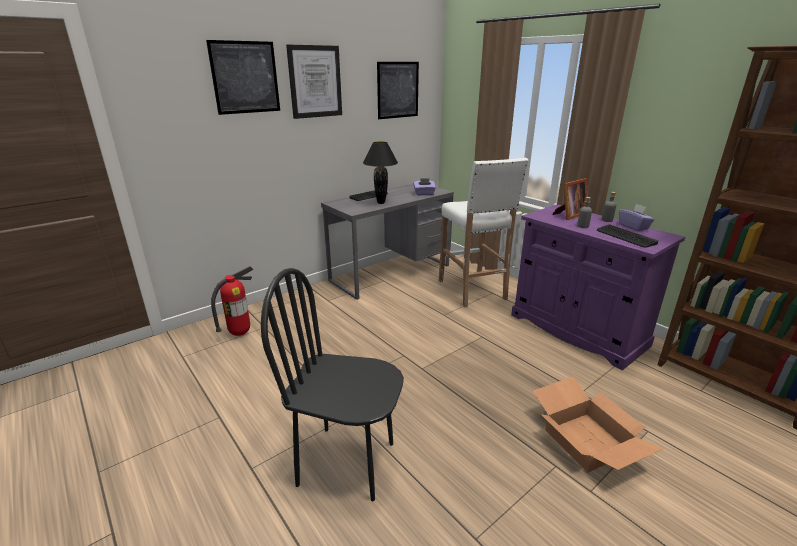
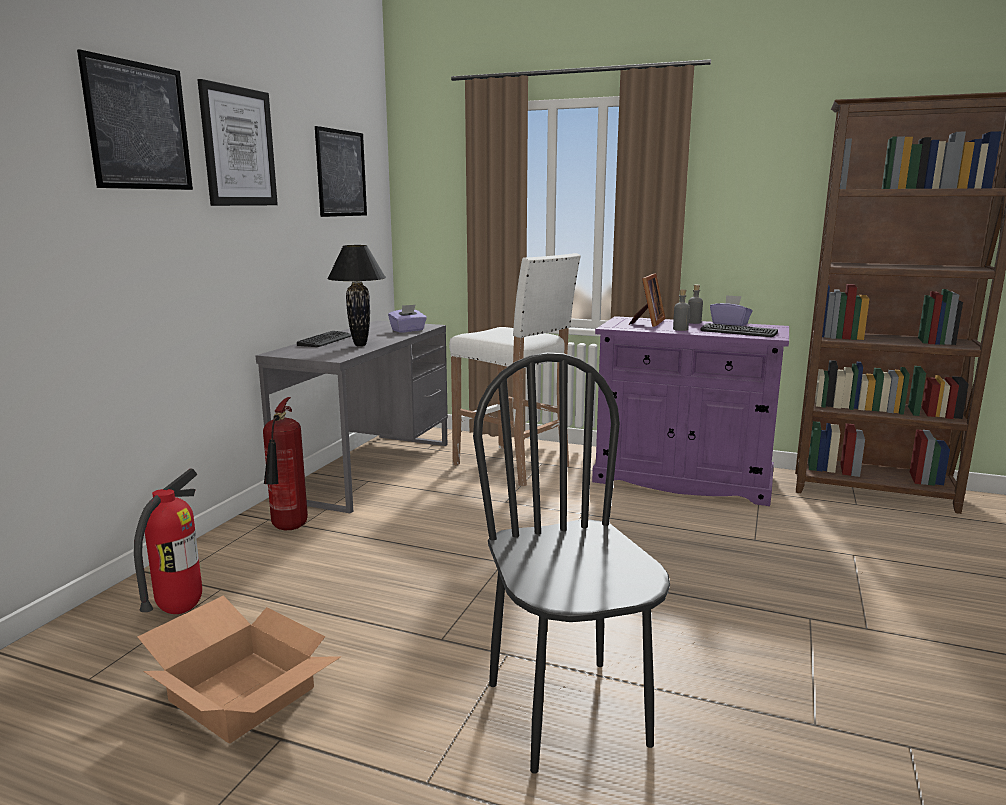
camera: 30 degrees left, 10 degrees down
black chair [261,268,404,501] -> black chair turned 90 degrees clockwise [473,352,670,774]
cardboard box [533,377,664,472] -> cardboard box moved to [138,595,341,743]
none -> fire extinguisher [263,397,308,531]

